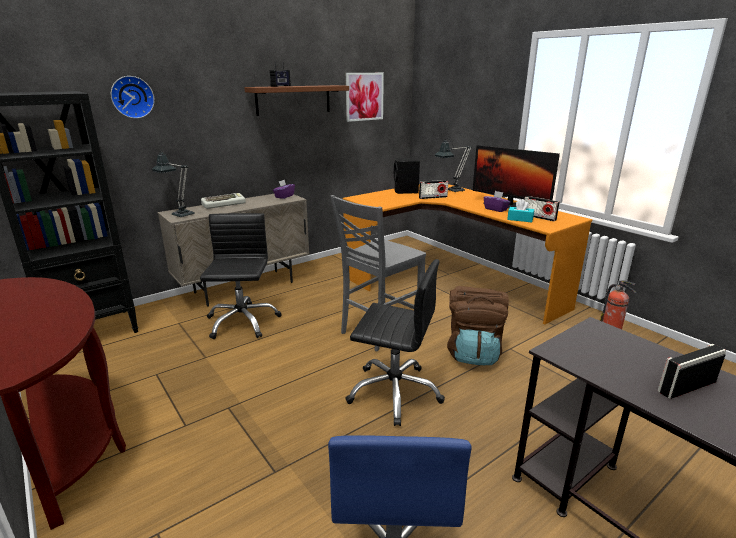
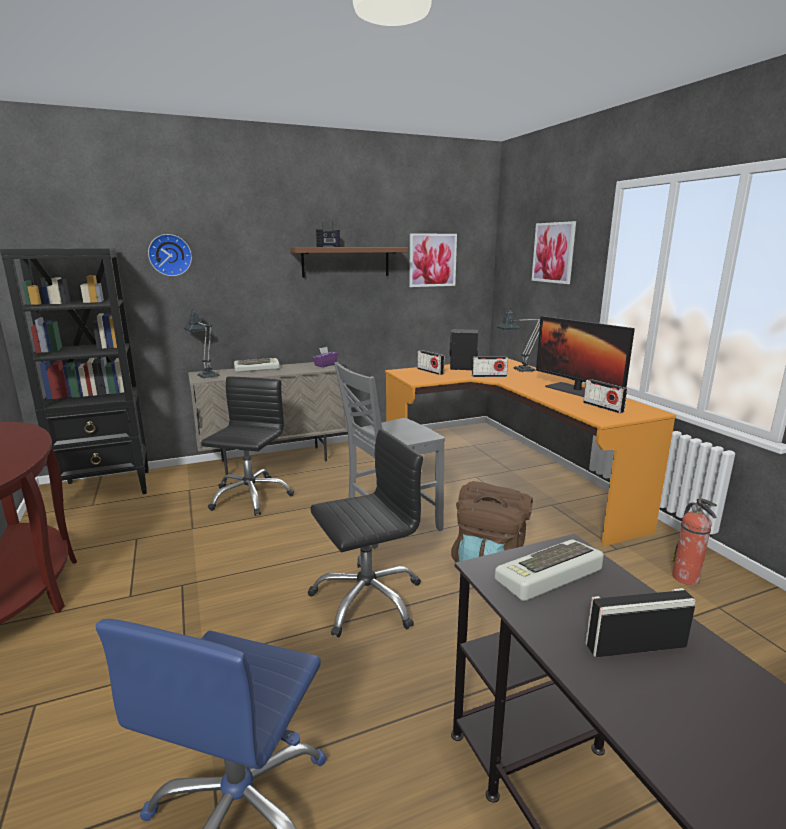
camera: 15 degrees right, 5 degrees down
black office chair [345,259,445,426] -> black office chair turned 60 degrees counterclockwise [308,429,423,637]
purple tissue box [484,191,510,212] -> none
turquoise tissue box [507,199,534,222] -> none
none -> radio [417,350,445,375]
none -> keyboard [495,539,604,601]
none -> picture [532,221,576,284]

